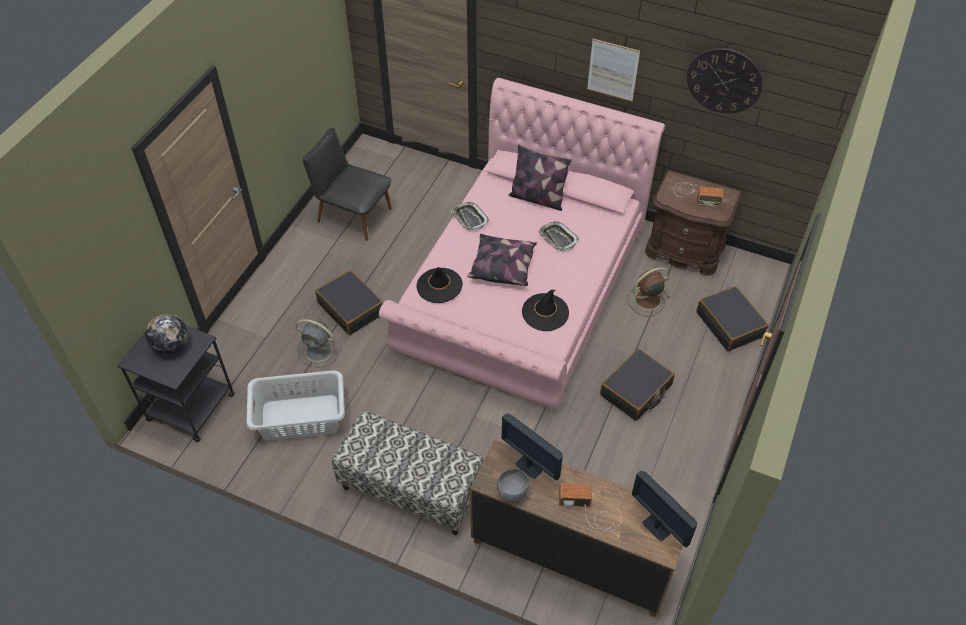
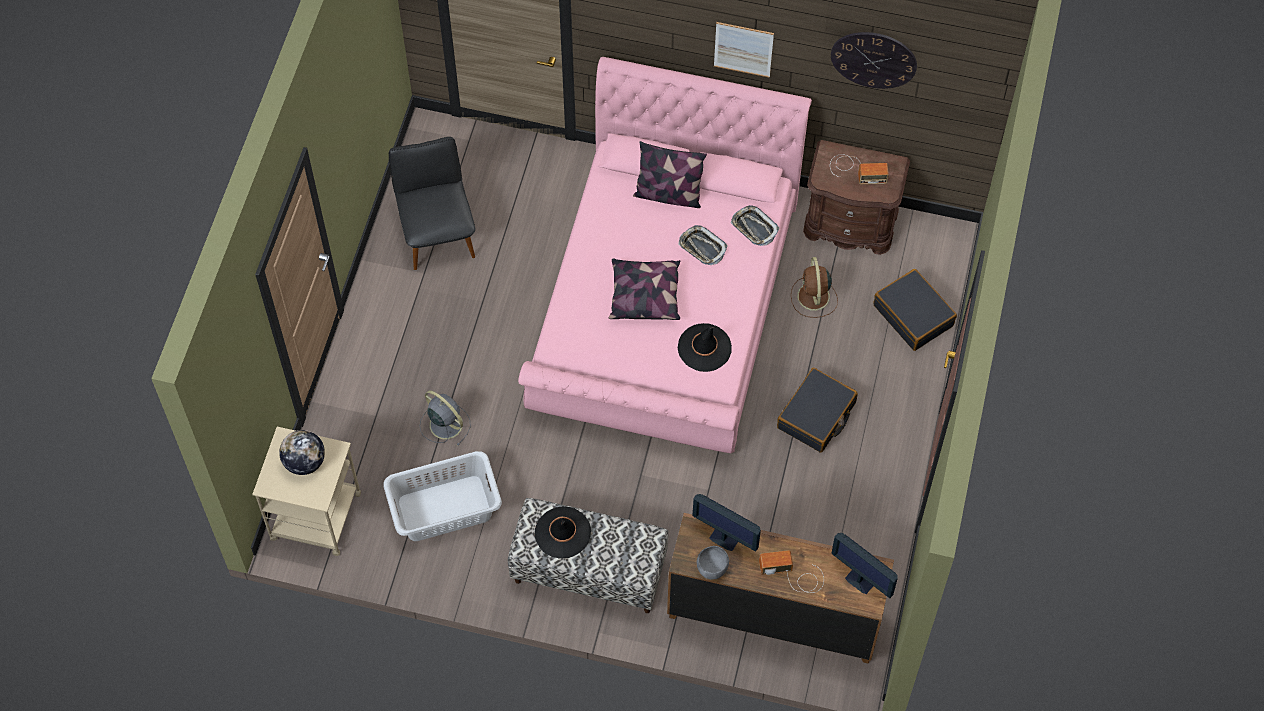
camera: 10 degrees left, 10 degrees up
black cart [117,326,235,442] -> beige cart [252,427,361,556]
grey fan [296,319,341,368] -> grey fan turned 150 degrees counterclockwise [420,390,471,446]
black chair [303,128,392,241] -> black chair turned 60 degrees clockwise [389,137,475,270]
black suitcase [315,270,383,335] -> none
black hat [416,267,463,303] -> black hat moved to [535,506,591,558]
tray [450,202,489,231] -> tray moved to [731,205,780,246]
brown fan [627,267,670,317] -> brown fan turned 60 degrees counterclockwise [791,257,838,318]

